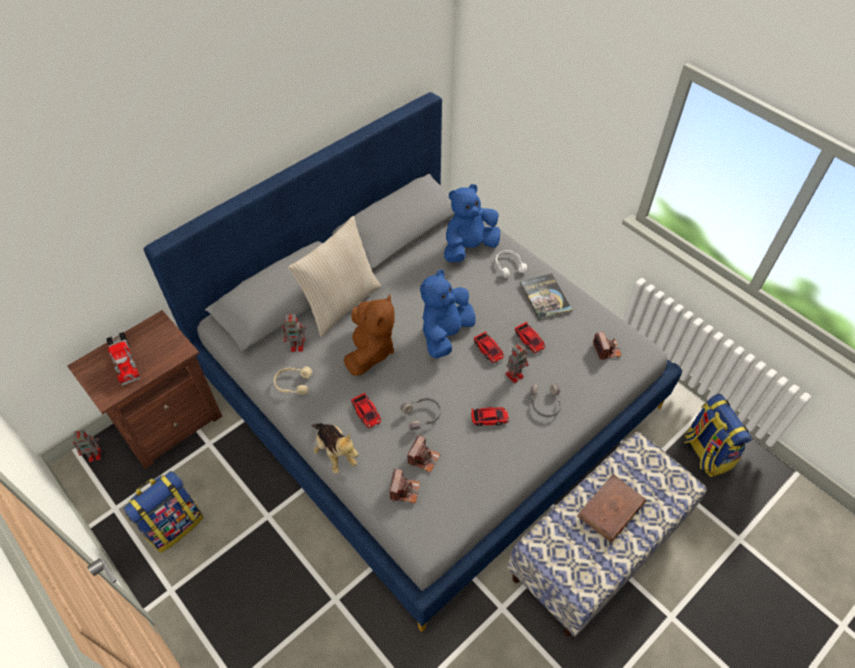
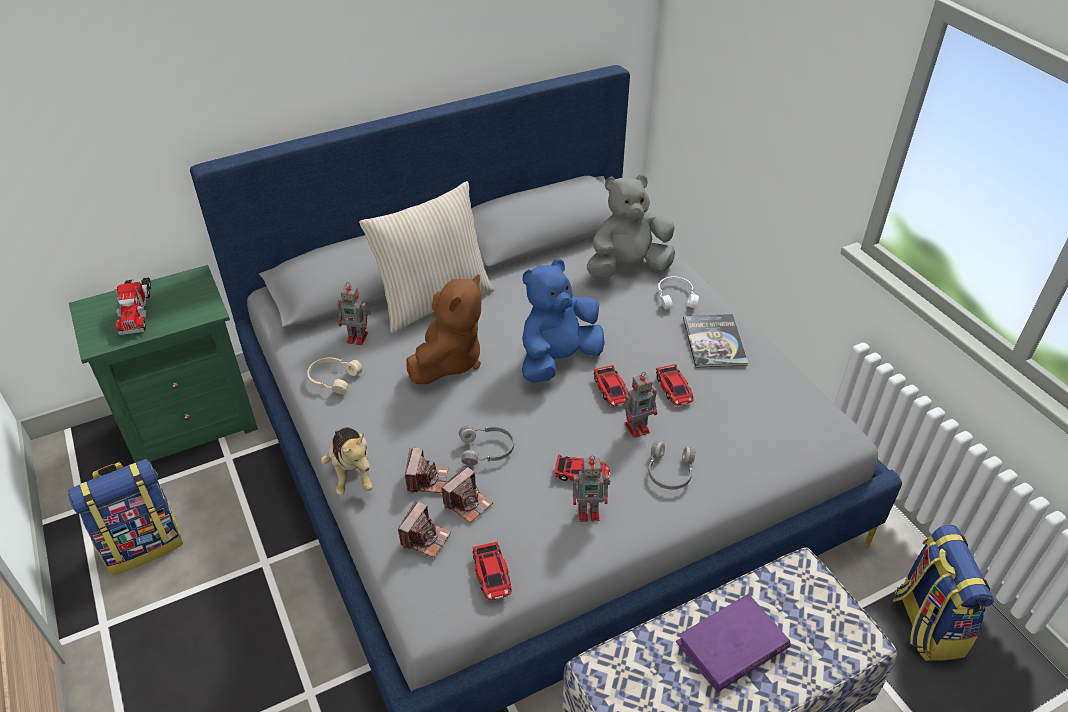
camera: 15 degrees right, 10 degrees down
brown nightstand [67,310,222,469] -> green nightstand [69,265,258,465]
toy robot [73,430,101,462] -> toy robot moved to [573,455,611,522]
toy car [351,393,381,428] -> toy car moved to [472,541,512,601]
blue plush toy [444,184,500,262] -> grey plush toy [587,174,675,278]
brown book [577,474,646,542] -> purple book [676,594,791,692]
camera [593,332,622,360] -> camera moved to [405,448,449,493]

